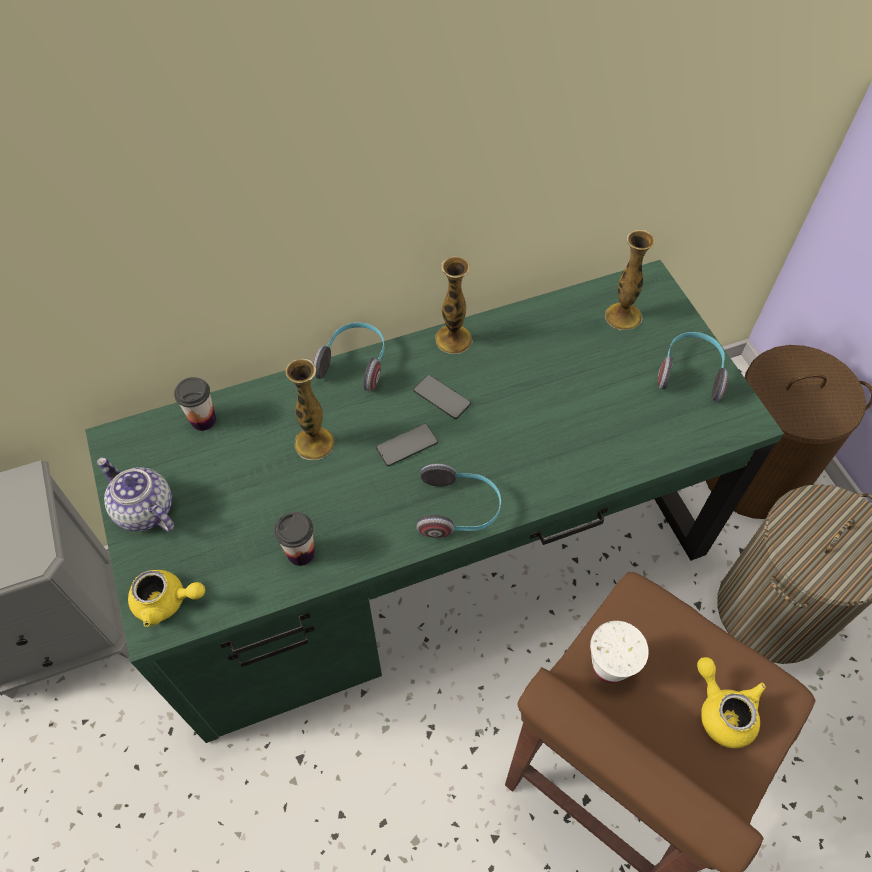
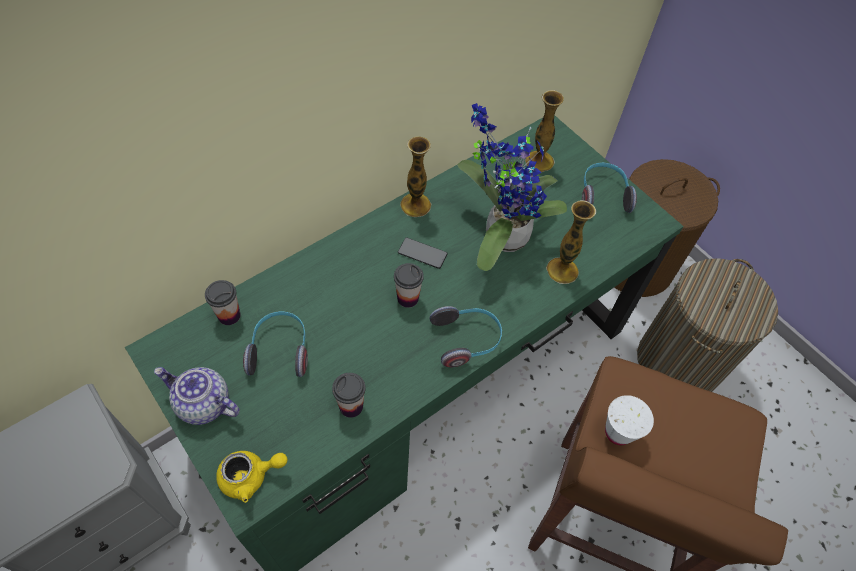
camera: 20 degrees left, 0 degrees up
vase [286,359,334,460] -> vase moved to [546,200,596,284]
headphones [313,322,384,392] -> headphones moved to [243,311,308,377]
phone [376,424,438,466] -> cup [394,263,424,308]
yellow teapot [697,657,766,748] -> none
none -> potted plant [457,103,567,271]

